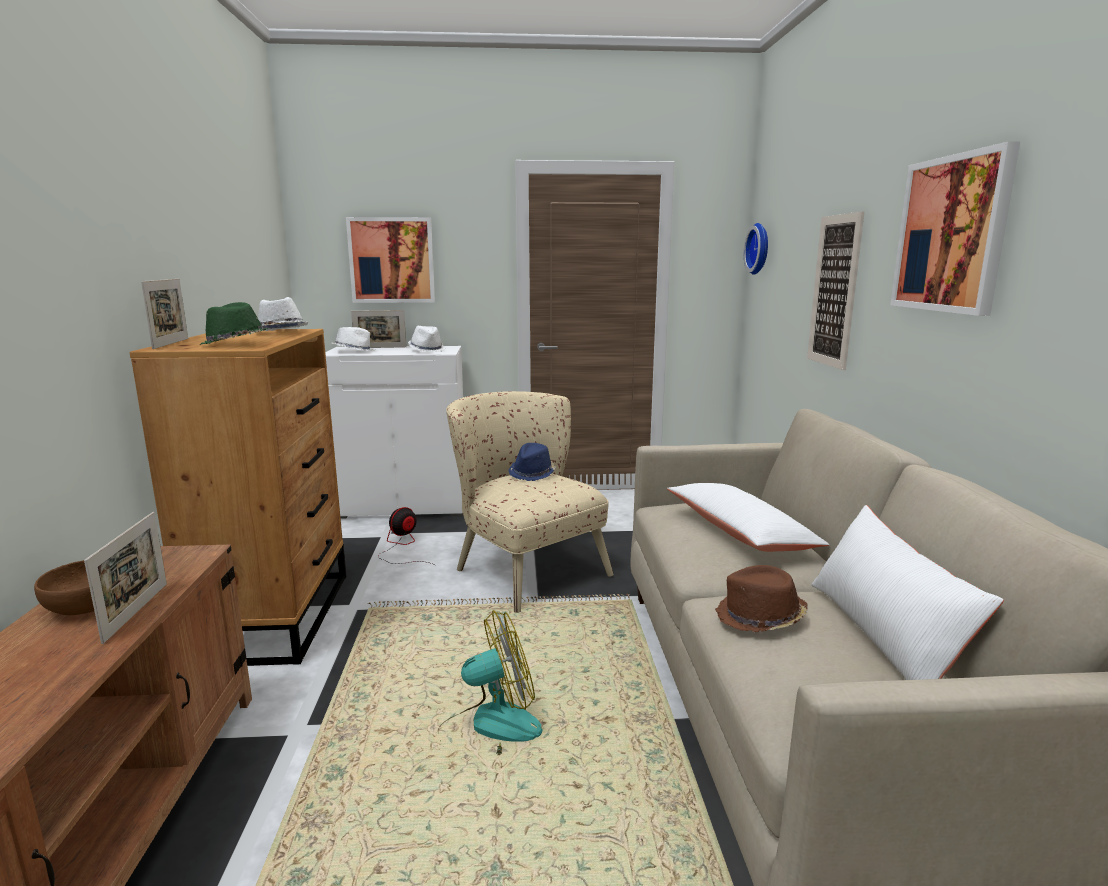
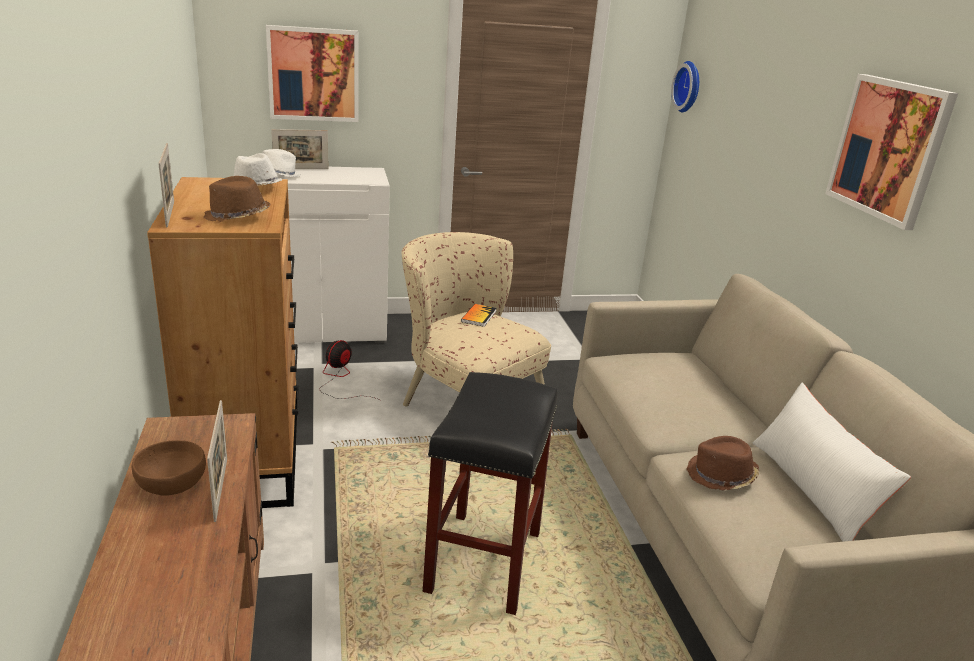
camera: 10 degrees left, 10 degrees up
green hat [199,302,268,345] -> brown hat [204,176,271,222]
white hat [408,326,446,352] -> none
fan [438,610,543,755] -> black stool [423,372,558,615]
blue hat [508,443,556,481] -> book [461,304,496,327]
white pillow [667,483,829,552] -> none
picture [807,211,864,370] -> none

